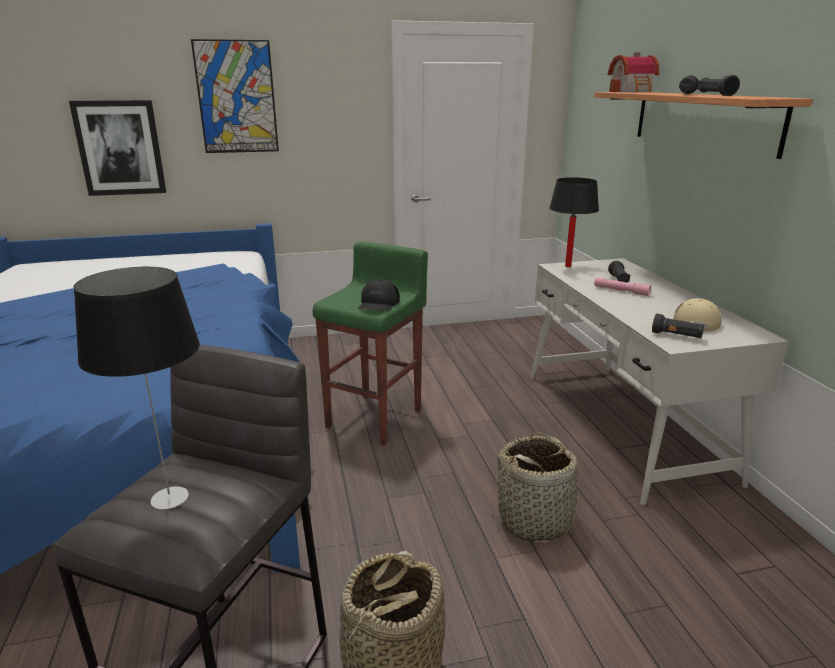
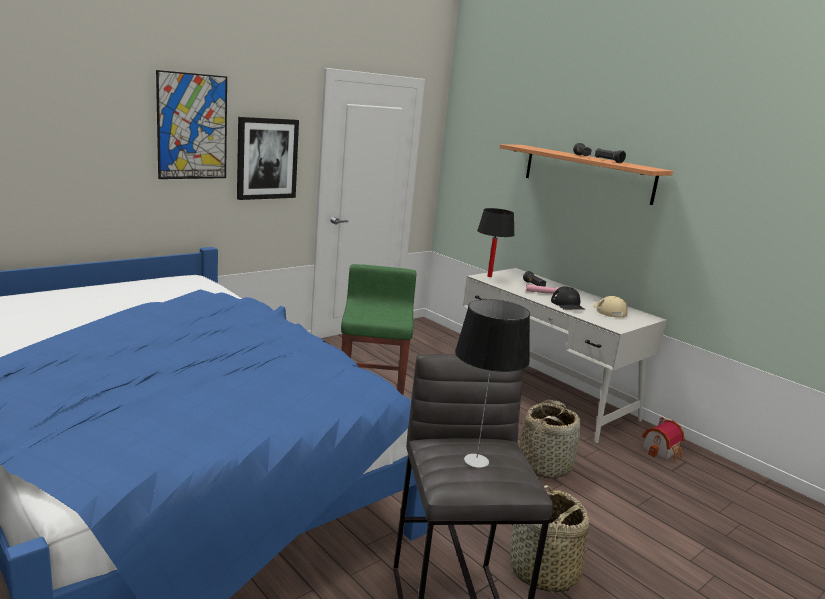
camera: 30 degrees left, 5 degrees down
picture [69,100,166,196] -> picture moved to [237,117,299,200]
black cap [358,279,400,311] -> black cap moved to [551,287,586,310]
toy house [608,52,659,93] -> toy house moved to [642,417,684,462]
black flashlight [652,314,704,338] -> none

